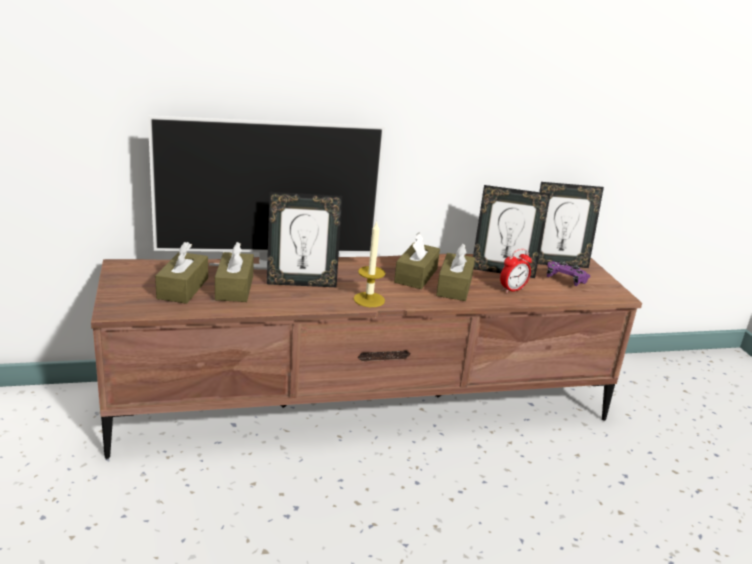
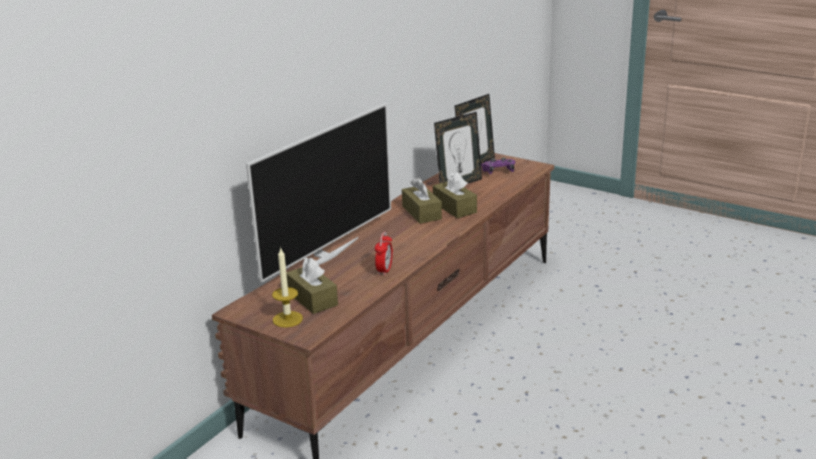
camera: 40 degrees left, 0 degrees up
brown tissue box [215,242,254,302] -> none
picture frame [267,192,342,287] -> none
candle [353,221,385,307] -> candle moved to [272,247,303,327]
alarm clock [500,249,532,293] -> alarm clock moved to [375,232,393,276]

